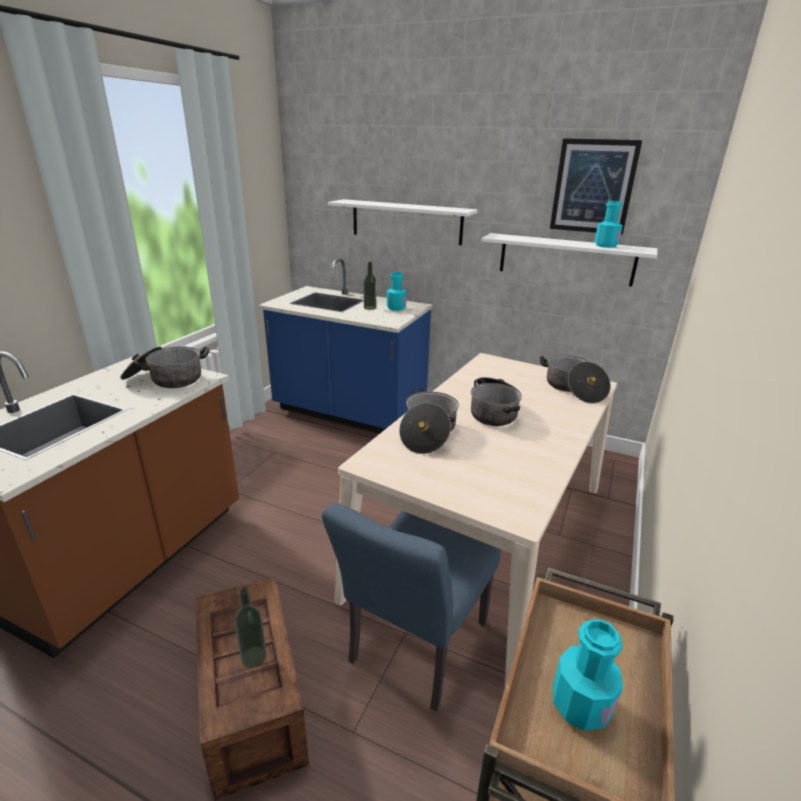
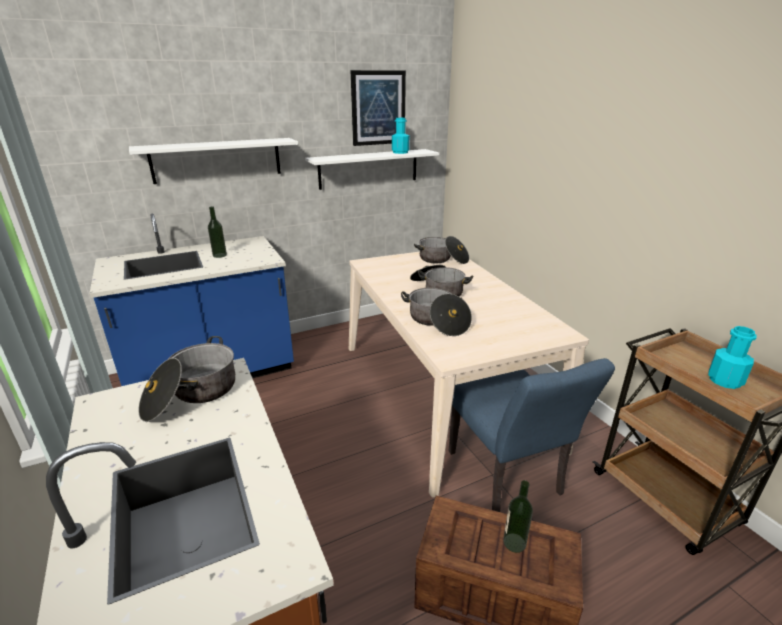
camera: 50 degrees left, 0 degrees up
turquoise bottle [387,272,406,311] -> none

